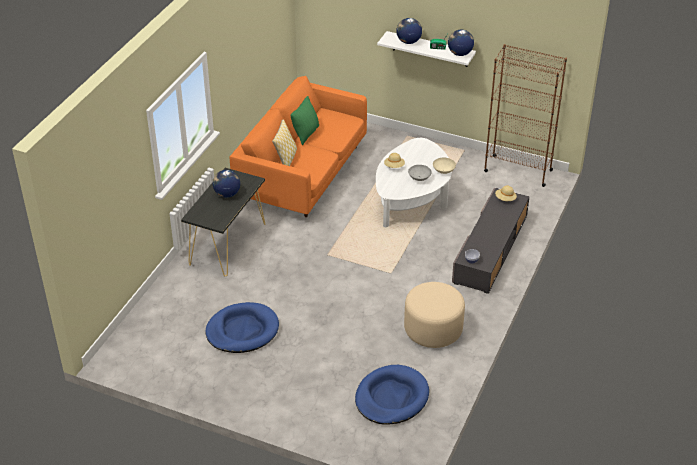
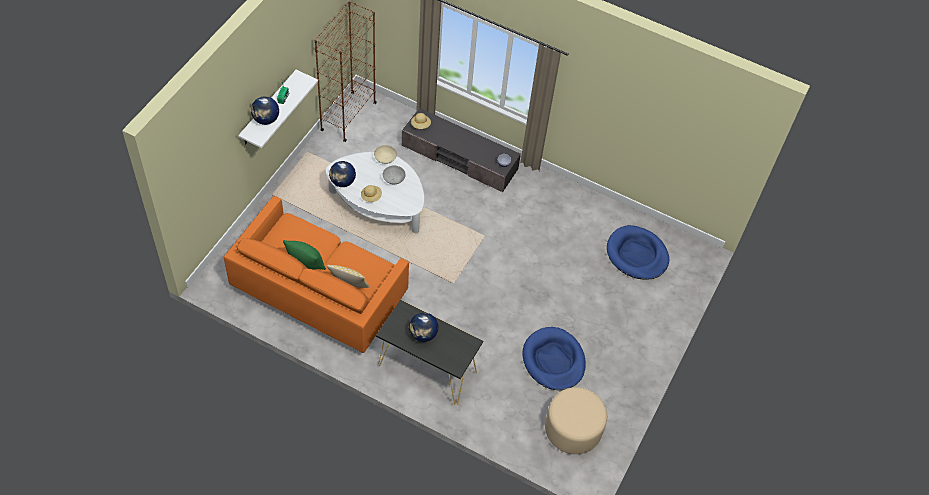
camera: 90 degrees left, 15 degrees up
beige ottoman [404,282,465,348] -> beige ottoman moved to [545,387,607,454]
globe [448,30,474,56] -> globe moved to [329,161,356,187]

